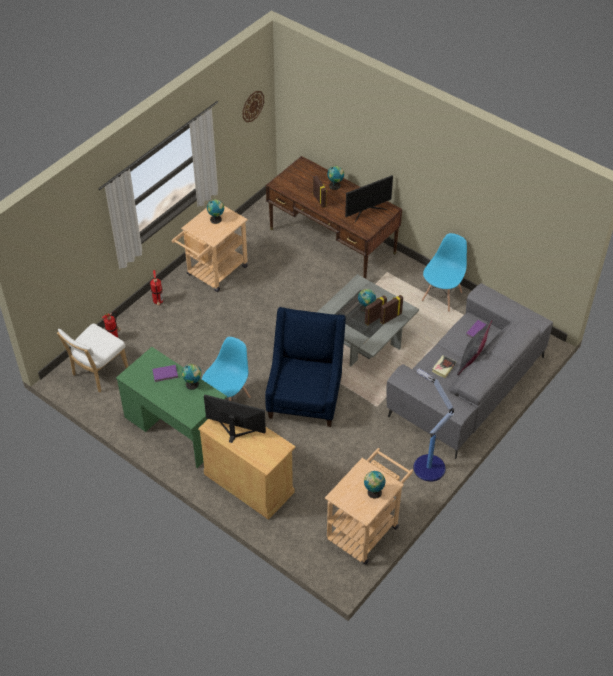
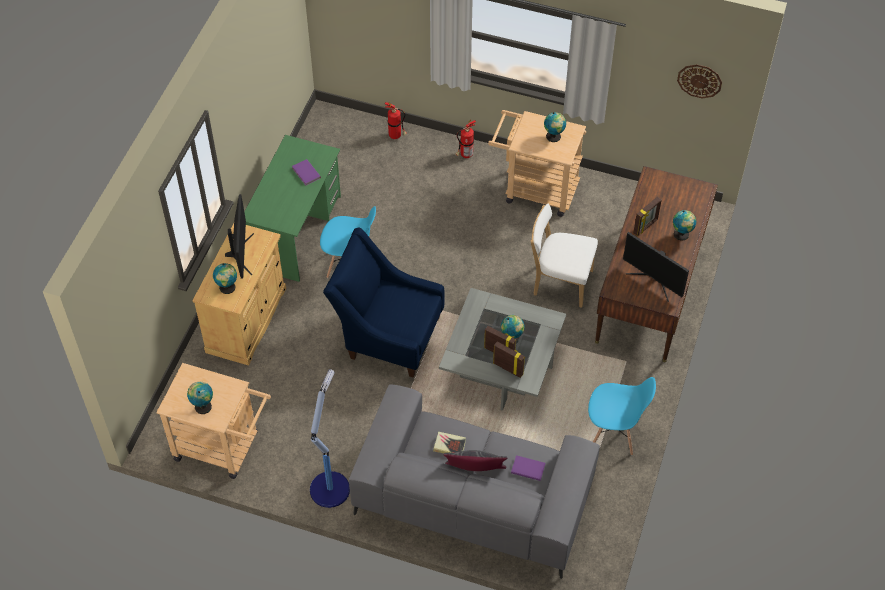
camera: 70 degrees right, 5 degrees up
white chair [57,323,128,392] -> white chair moved to [530,204,598,308]
globe [182,364,202,390] -> globe moved to [213,263,237,294]
blue armchair [265,307,346,427] -> blue armchair turned 150 degrees counterclockwise [323,228,444,378]

